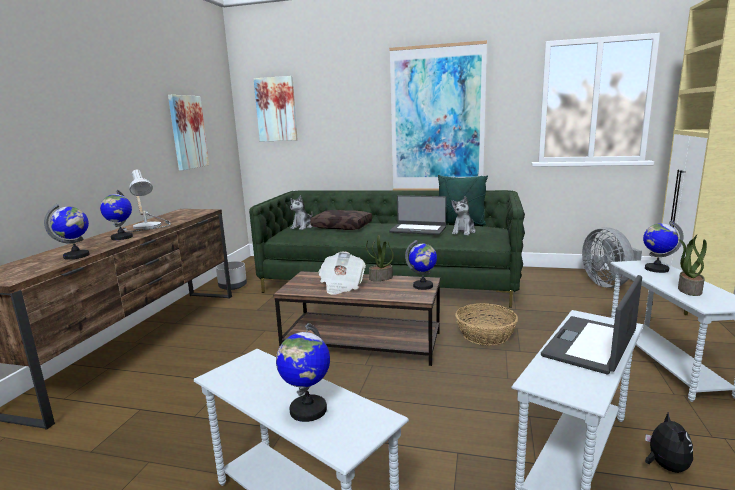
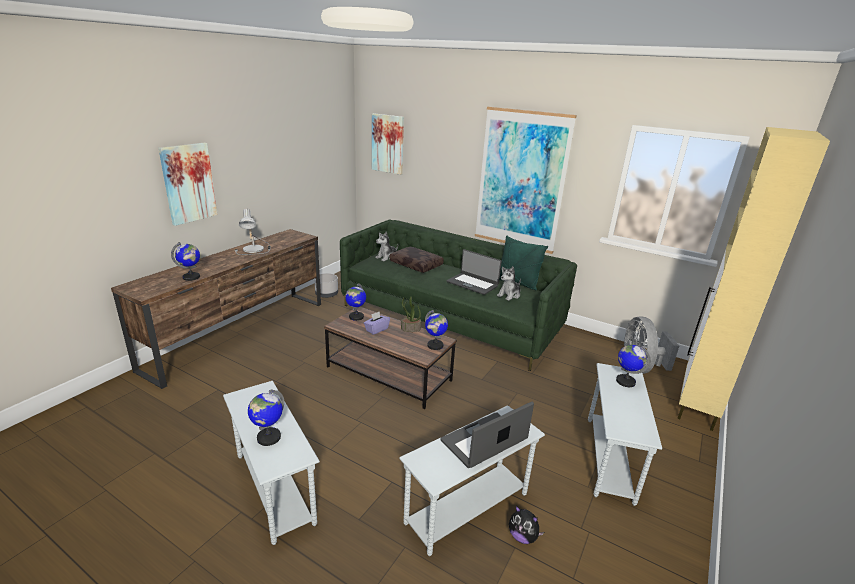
camera: 15 degrees right, 10 degrees up
globe [100,190,133,240] -> globe moved to [345,283,366,321]
picture [168,95,209,171] -> picture moved to [158,143,217,226]
newspaper [318,252,366,295] -> purple tissue box [364,312,390,335]
basket [455,303,518,346] -> none
plush toy [645,411,693,473] -> plush toy turned 105 degrees clockwise [509,506,544,544]
potted plant [678,235,707,296] -> none

